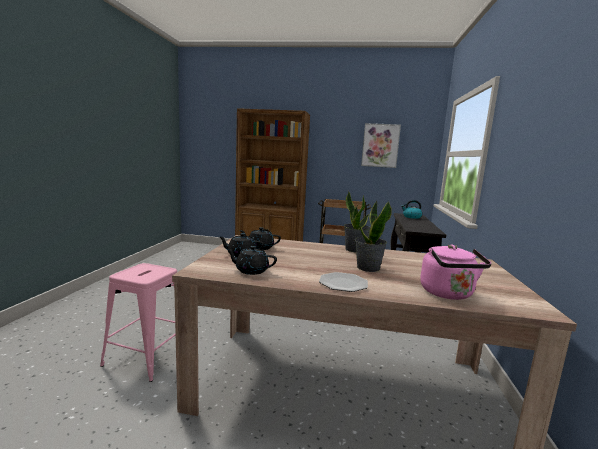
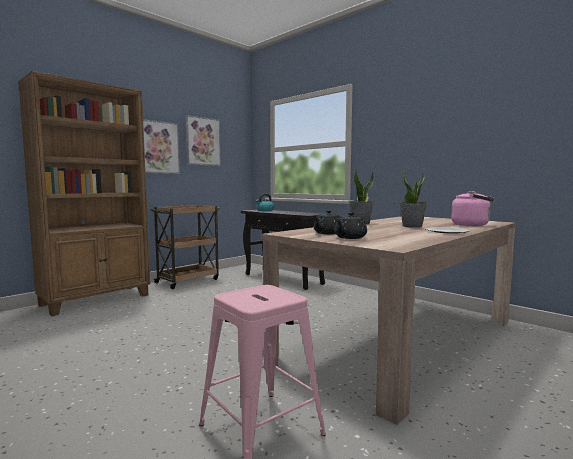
camera: 55 degrees left, 5 degrees down
black teapot [226,246,277,275] -> none
none -> picture [143,119,180,174]

